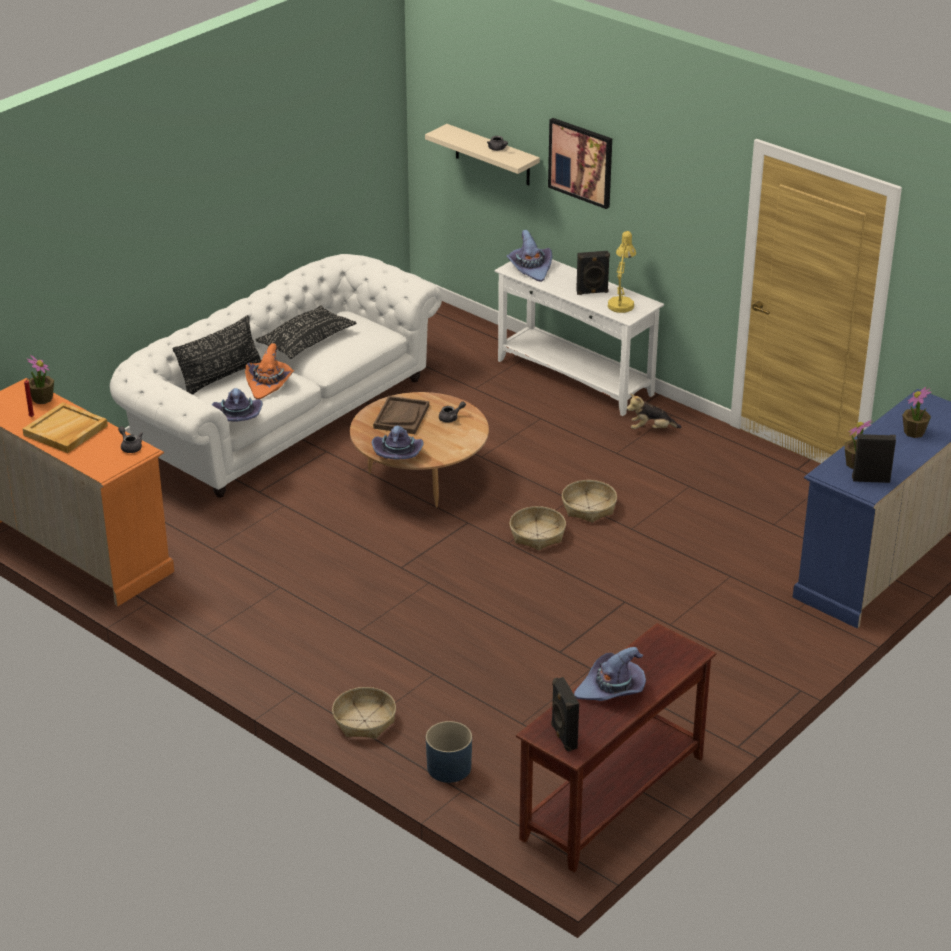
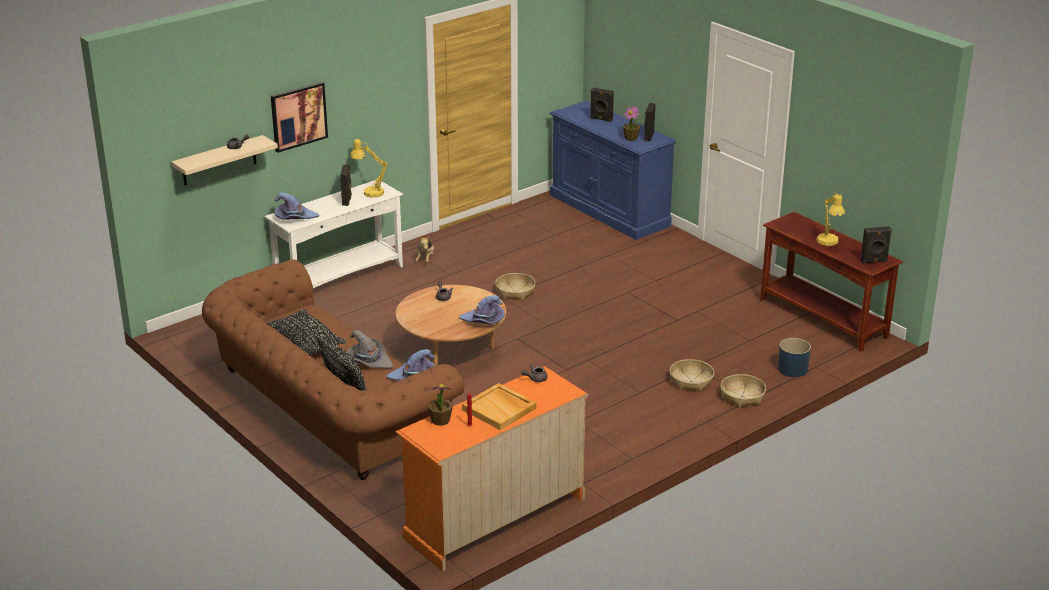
camera: 80 degrees left, 5 degrees down
white sofa [110,254,442,498] -> brown sofa [202,259,465,480]
orange hat [245,343,294,399] -> grey hat [347,330,393,369]
brown tray [373,396,429,434] -> none
basket [509,506,566,550] -> basket moved to [669,359,714,392]
purple hat [574,647,646,701] -> yellow table lamp [817,193,845,246]
potted plant [902,387,931,438] -> black speaker [590,88,614,122]

